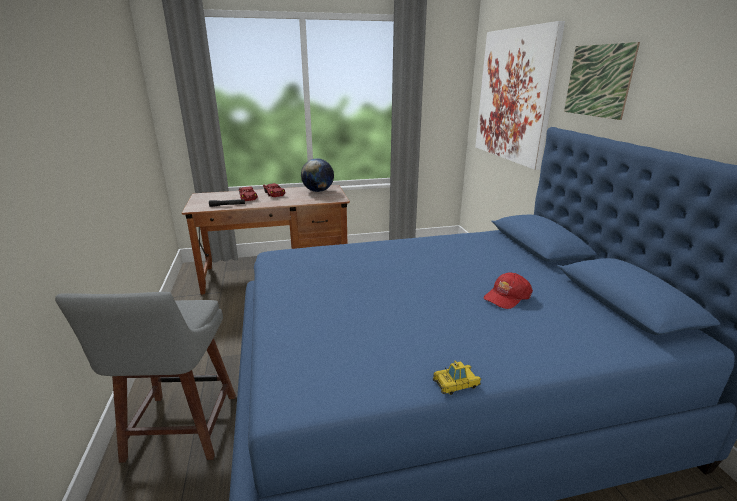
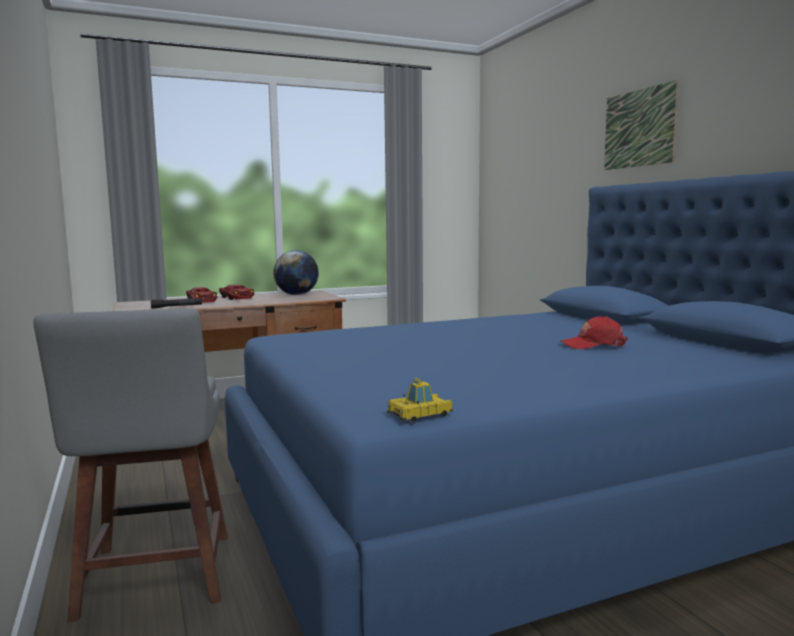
camera: 10 degrees left, 15 degrees down
toy car [433,360,481,395] -> toy car moved to [387,378,453,422]
picture [475,21,565,170] -> none
red cap [484,272,533,309] -> red cap turned 45 degrees clockwise [560,316,628,349]

